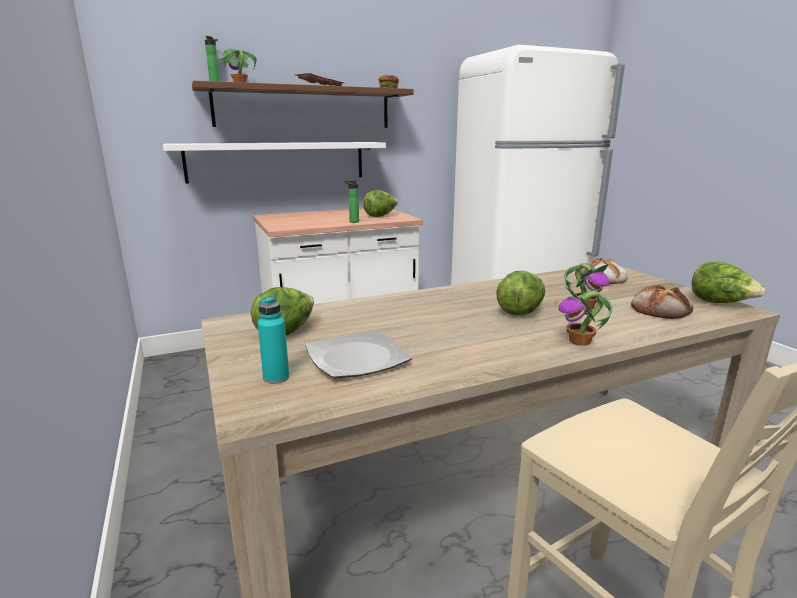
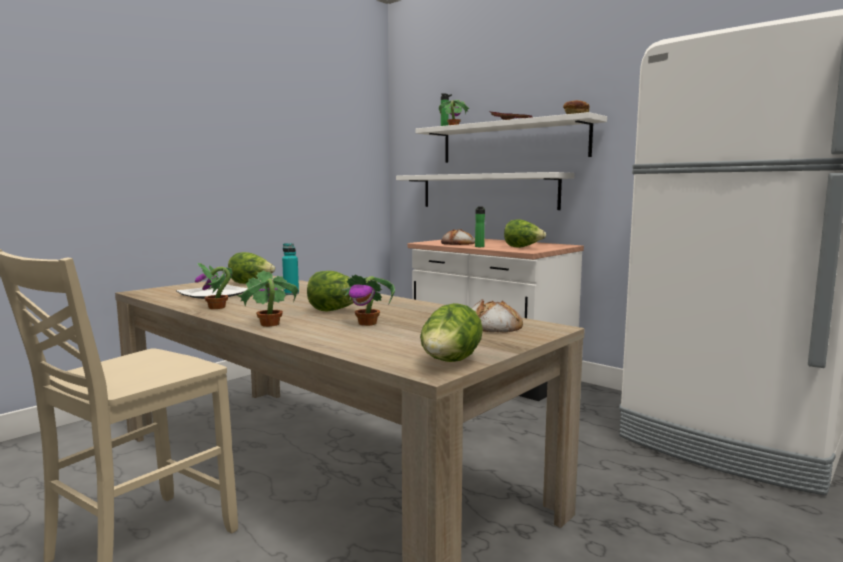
camera: 65 degrees right, 10 degrees down
brown shelf [192,81,414,128] -> white shelf [415,112,607,163]
turquoise bottle [258,295,289,384] -> turquoise bottle moved to [282,243,299,295]
bread [631,285,693,319] -> bread moved to [441,229,475,245]
none -> potted plant [195,262,233,309]

